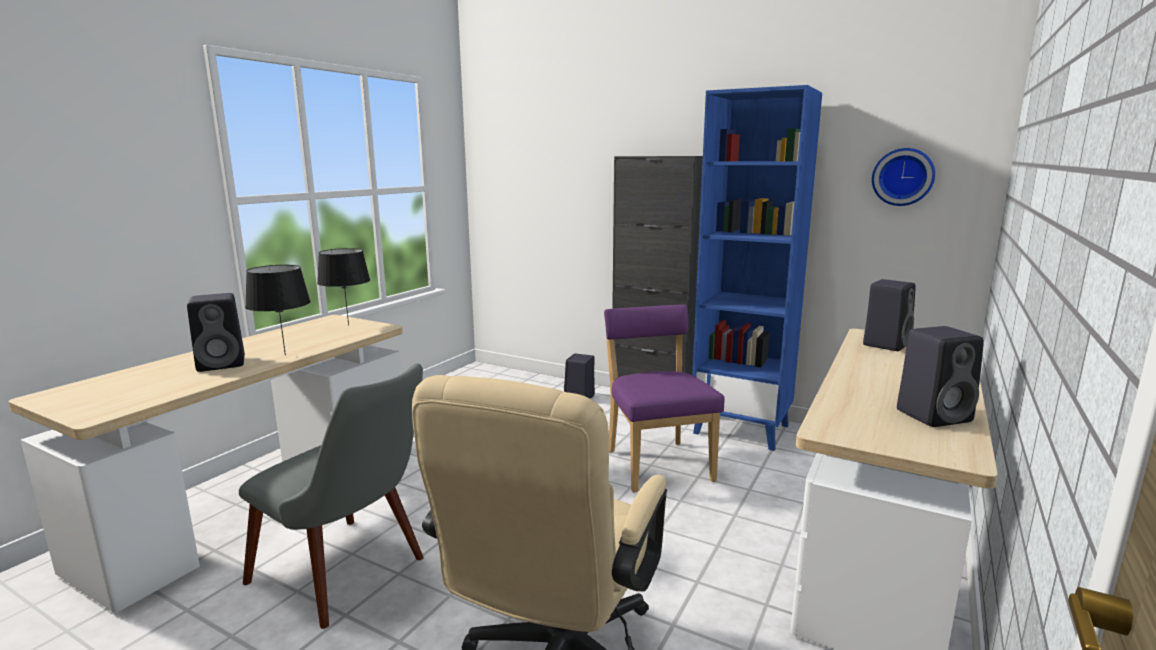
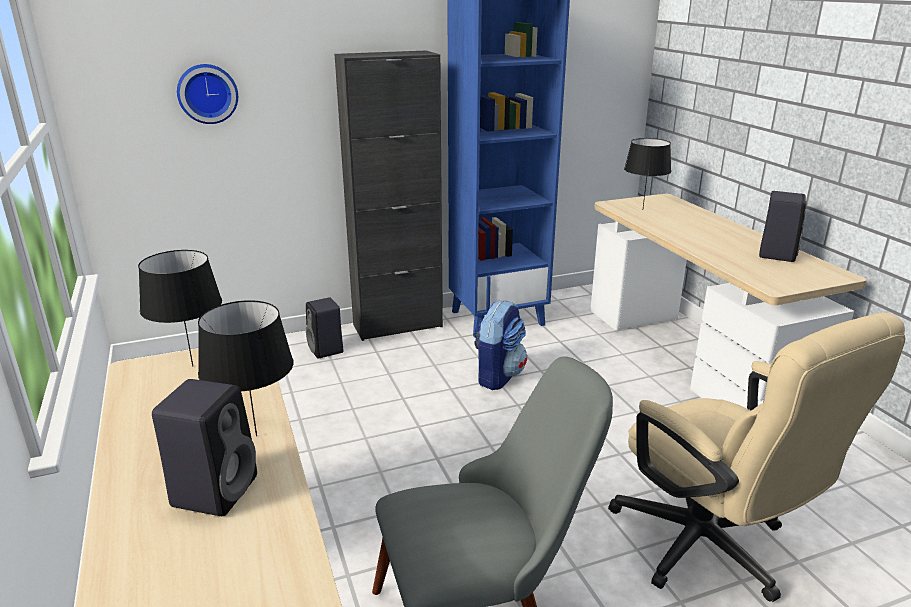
camera: 50 degrees left, 10 degrees up
purple chair [604,304,724,493] -> backpack [474,300,527,390]
black speaker [863,279,916,351] -> black table lamp [624,138,671,207]
wall clock [872,148,935,206] -> wall clock moved to [177,64,238,124]

